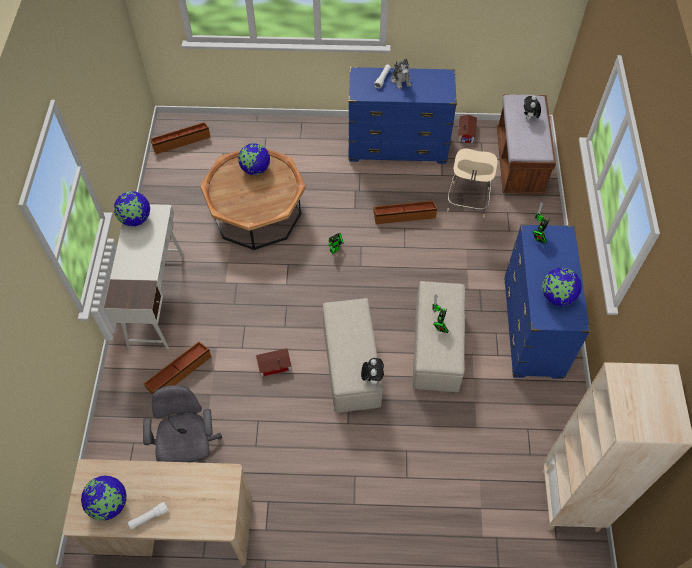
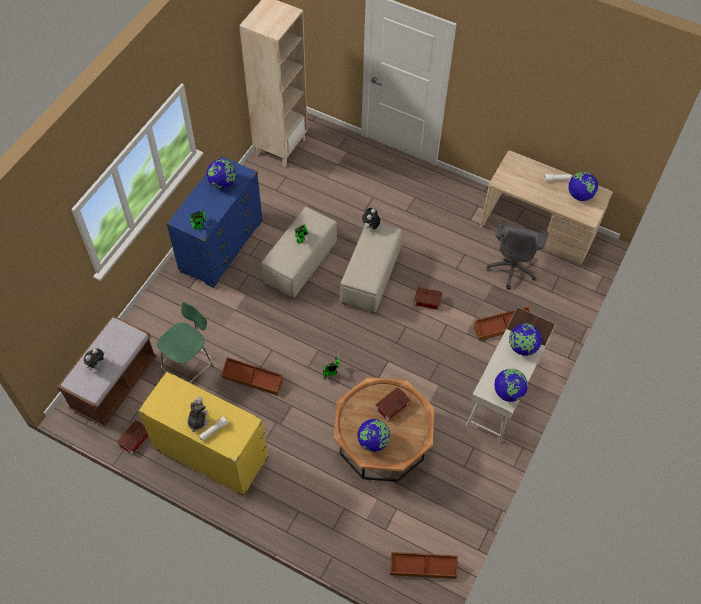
camera: 155 degrees left, 0 degrees up
blue dresser [348,67,457,164] -> yellow dresser [138,371,268,496]
beige chair [447,149,498,218] -> green chair [157,302,214,383]
none -> toy house [375,387,411,421]
none -> globe [509,323,542,356]

